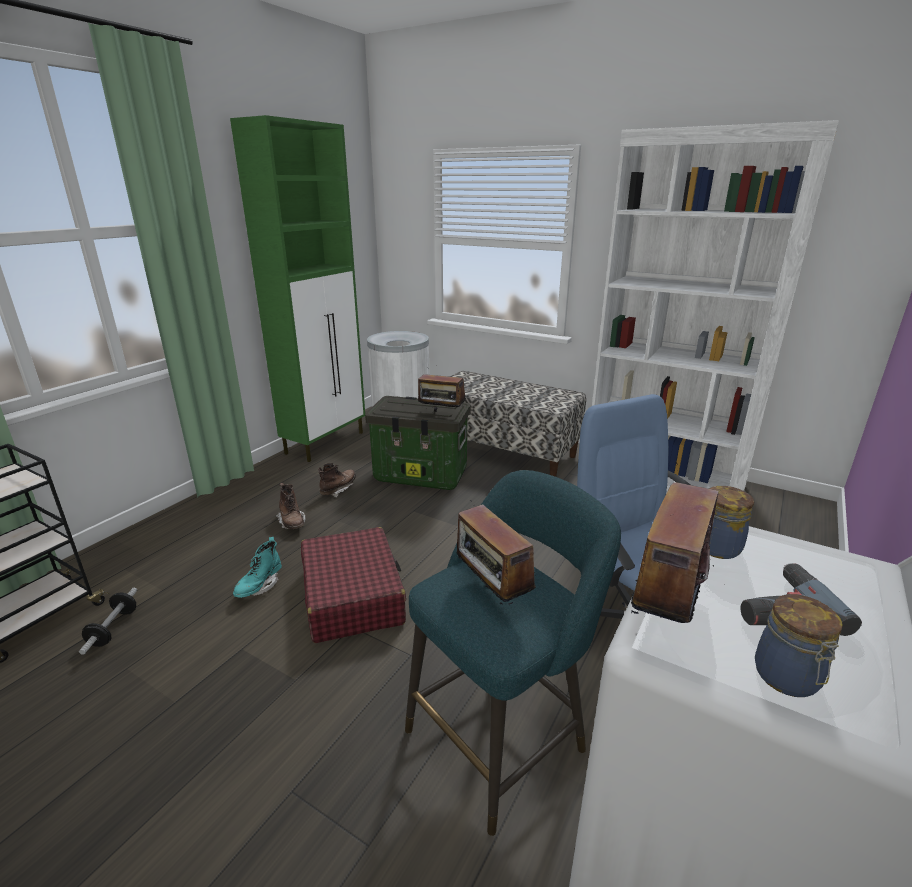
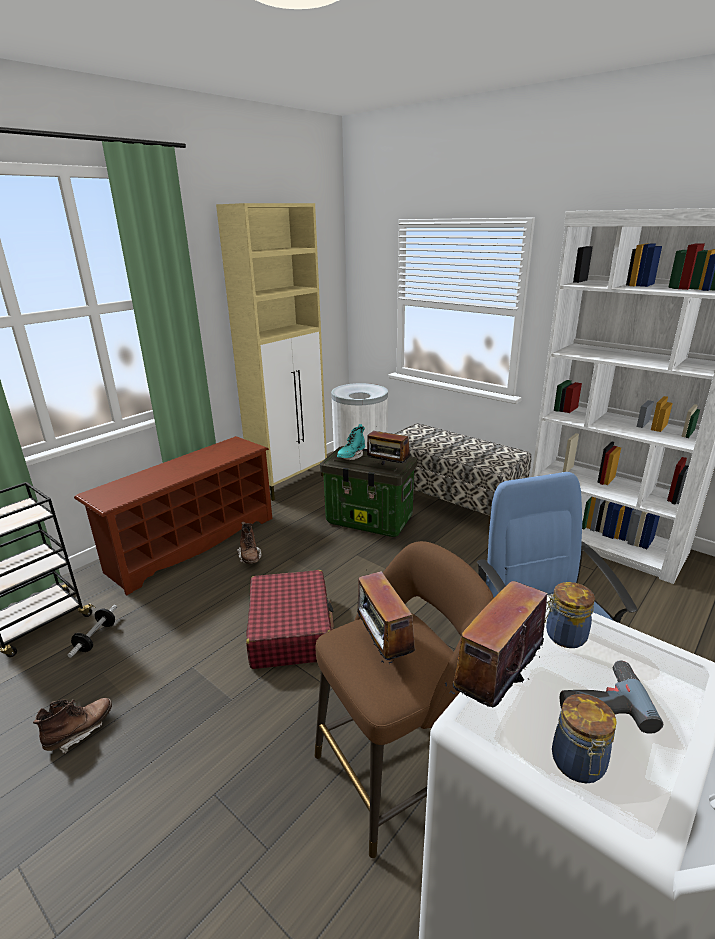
camera: 10 degrees right, 0 degrees up
green cabinet [230,115,365,462] -> beige cabinet [216,203,327,501]
turquoise boot [233,537,282,598] -> turquoise boot moved to [337,424,365,460]
brown boot [318,463,356,498] -> brown boot moved to [33,698,112,754]
turquoise stool [405,470,621,836] -> brown stool [315,541,494,858]
none -> brown shoe rack [74,436,272,595]

